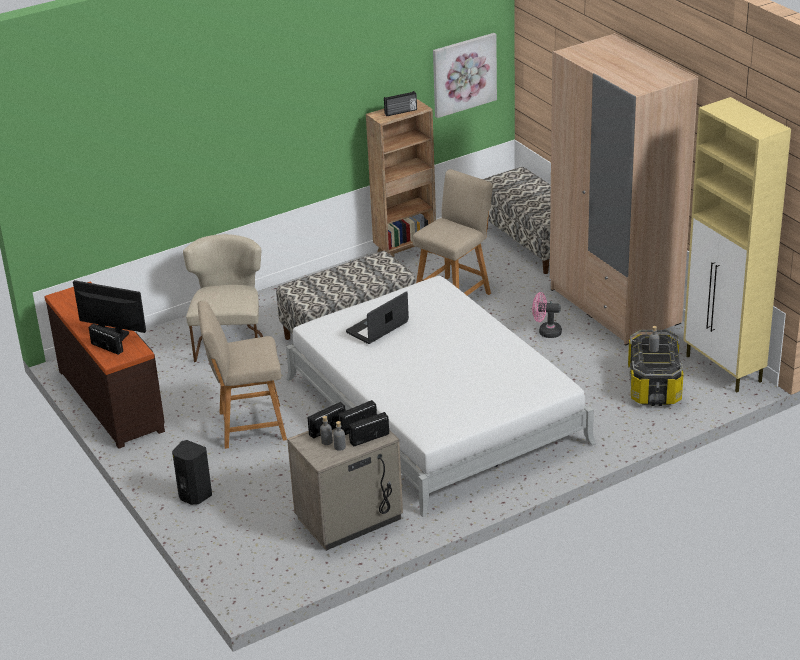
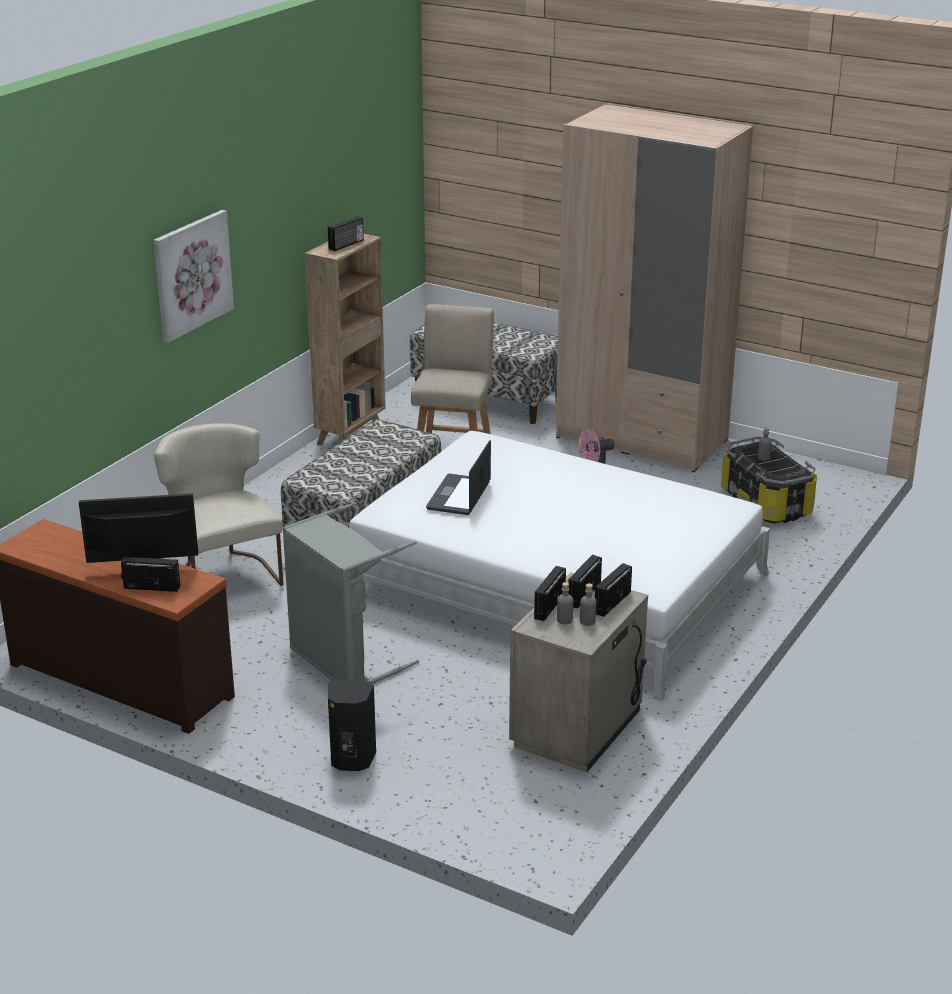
camera: 30 degrees left, 5 degrees down
beige chair [197,301,287,449] -> grey laundry basket [283,502,419,684]
picture [433,33,497,118] -> picture moved to [153,210,234,343]
beige cabinet [683,97,791,392] -> none

